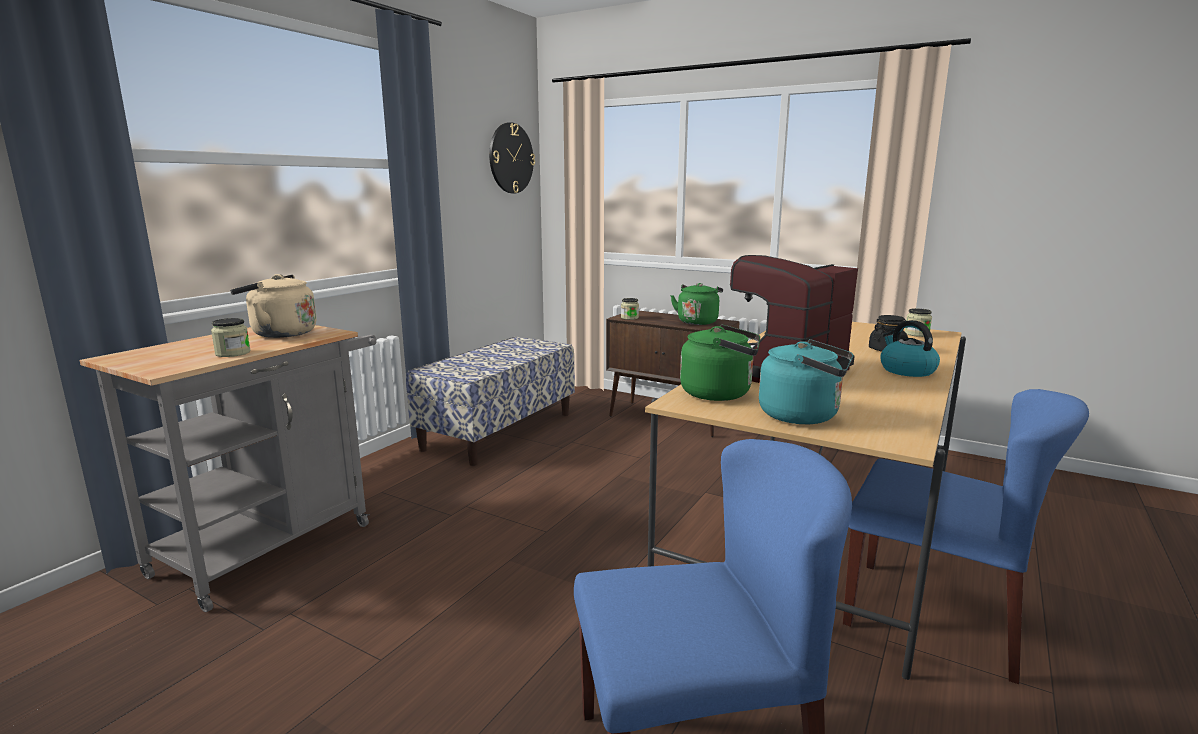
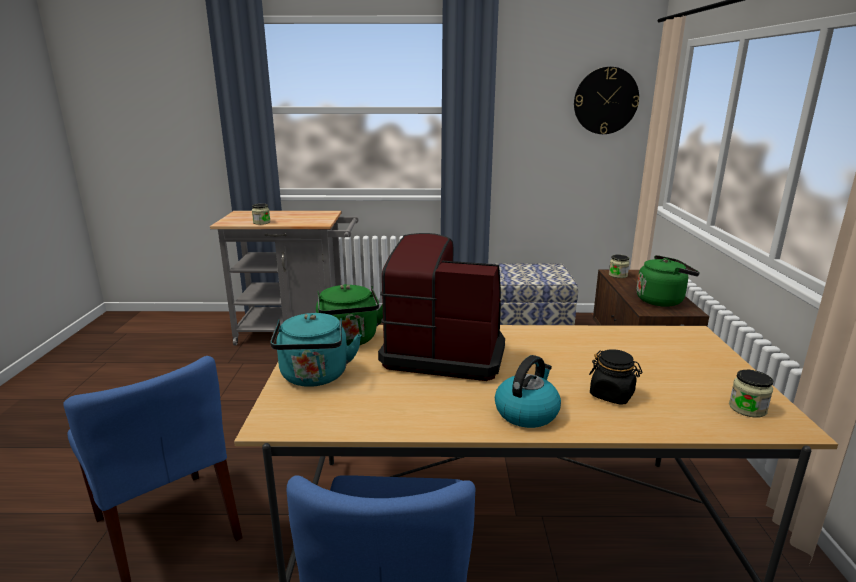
camera: 60 degrees right, 5 degrees up
beige kettle [230,274,317,338] -> none

